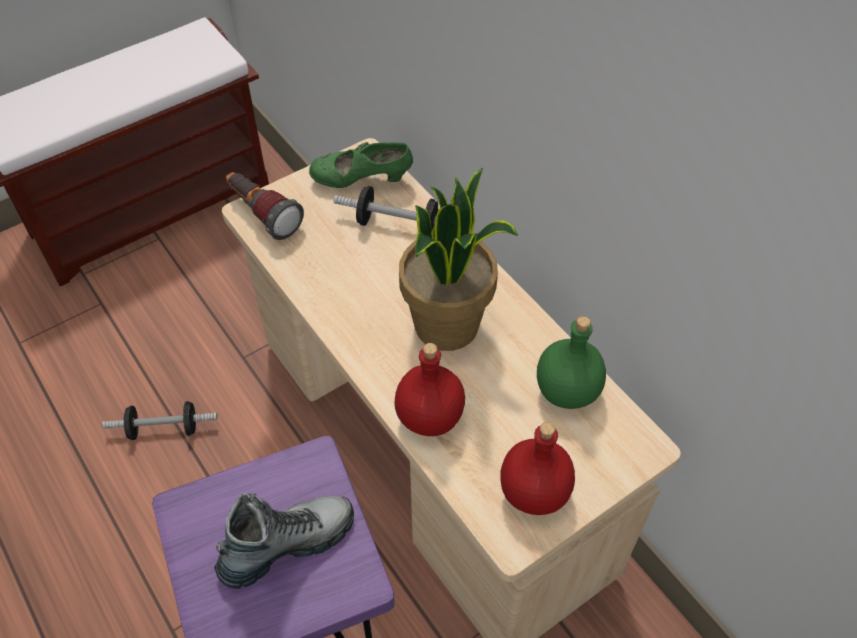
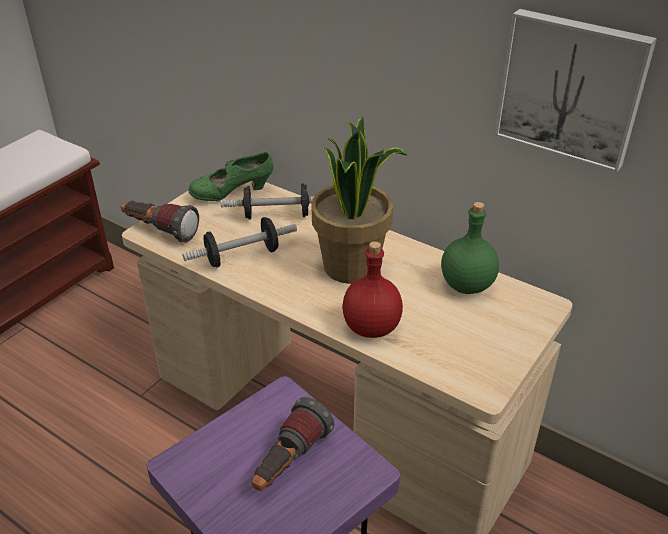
camera: 20 degrees left, 15 degrees down
dumbbell [102,401,218,440] -> dumbbell moved to [182,217,297,268]
boot [214,493,354,589] -> flashlight [252,397,335,491]
red bottle [500,422,575,515] -> none
none -> picture [495,9,657,173]

